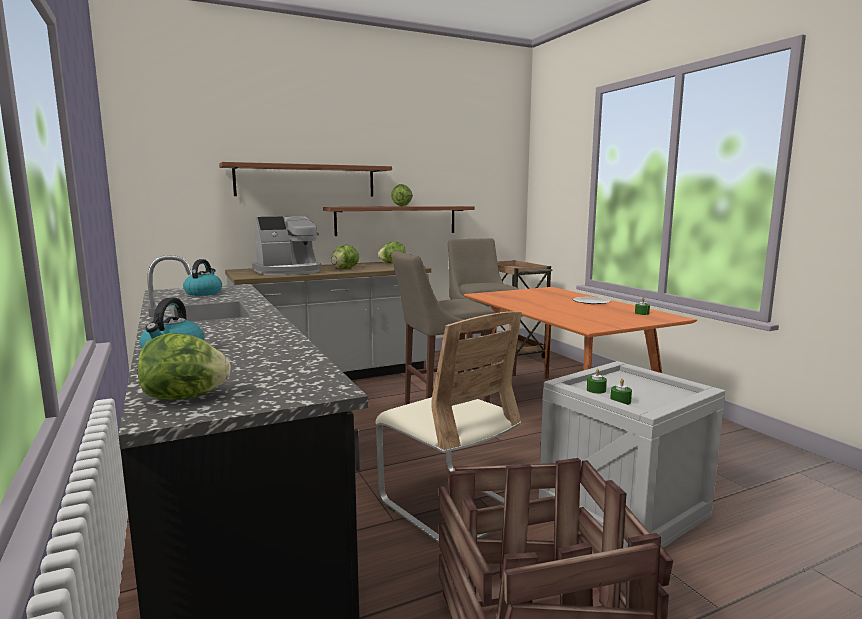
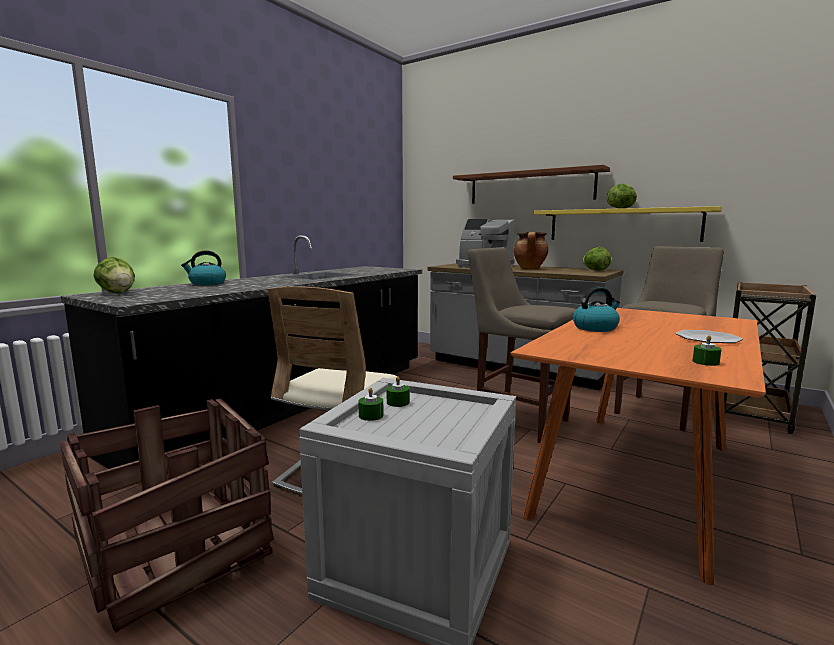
camera: 60 degrees right, 0 degrees up
kettle [183,259,222,296] -> kettle moved to [573,287,620,332]
brown shelf [323,206,475,236] -> yellow shelf [534,206,722,242]
lettuce [331,245,359,269] -> cooking pot [514,232,548,269]

